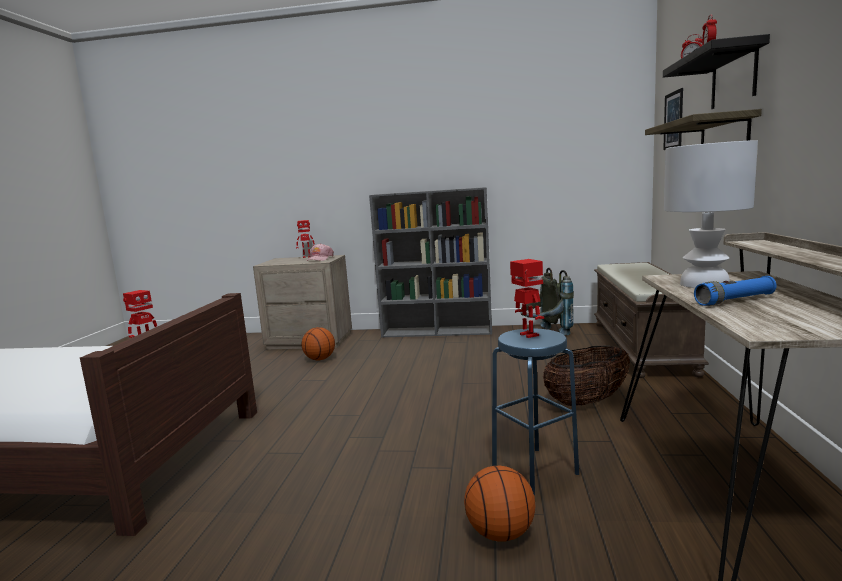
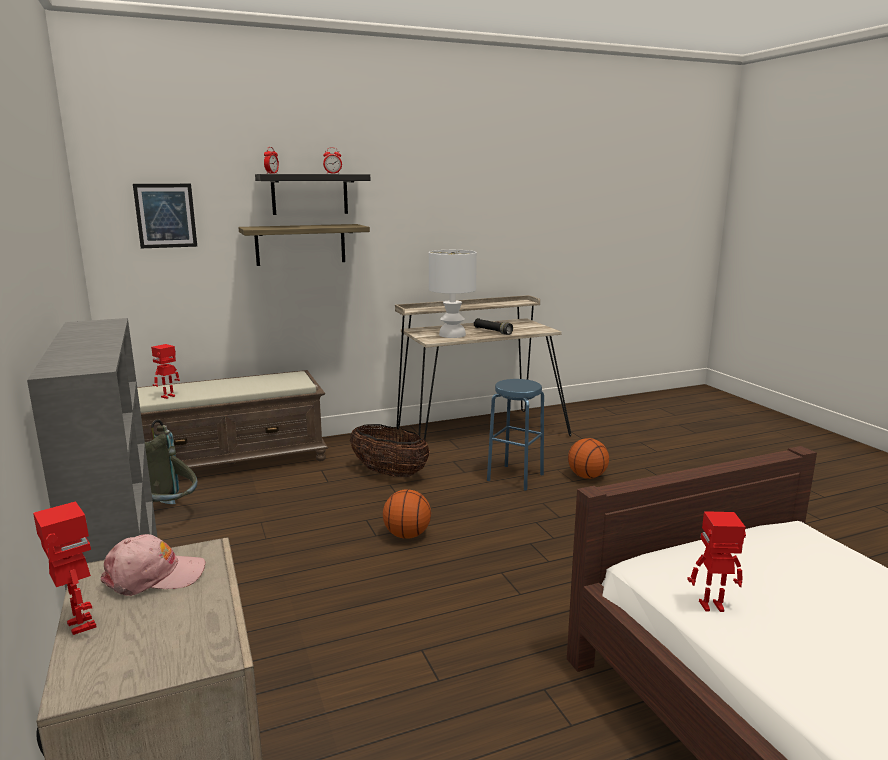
camera: 120 degrees left, 5 degrees up
basketball [302,327,335,360] -> basketball moved to [383,489,431,539]
toy robot [510,259,544,338] -> toy robot moved to [151,344,180,399]
blue flashlight [694,276,777,306] -> black flashlight [474,318,513,335]

